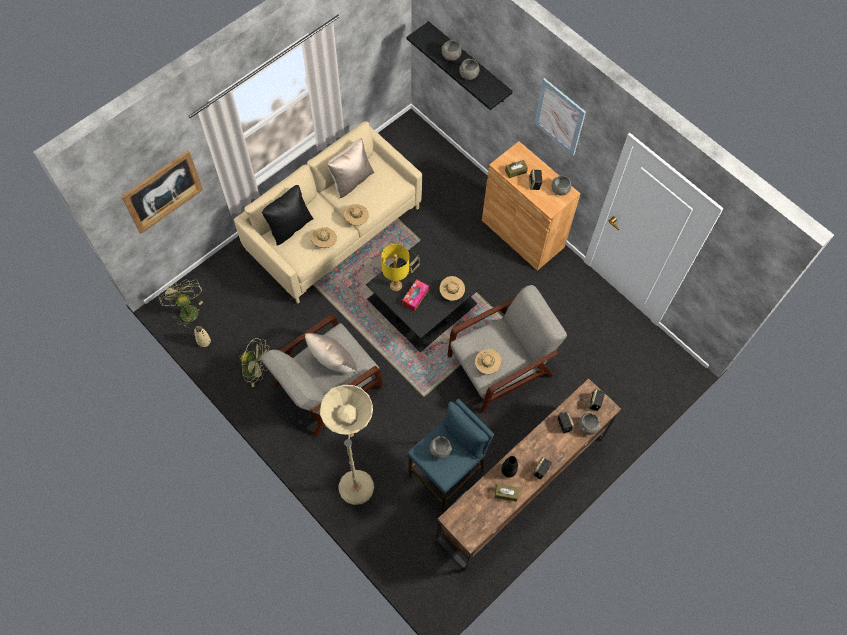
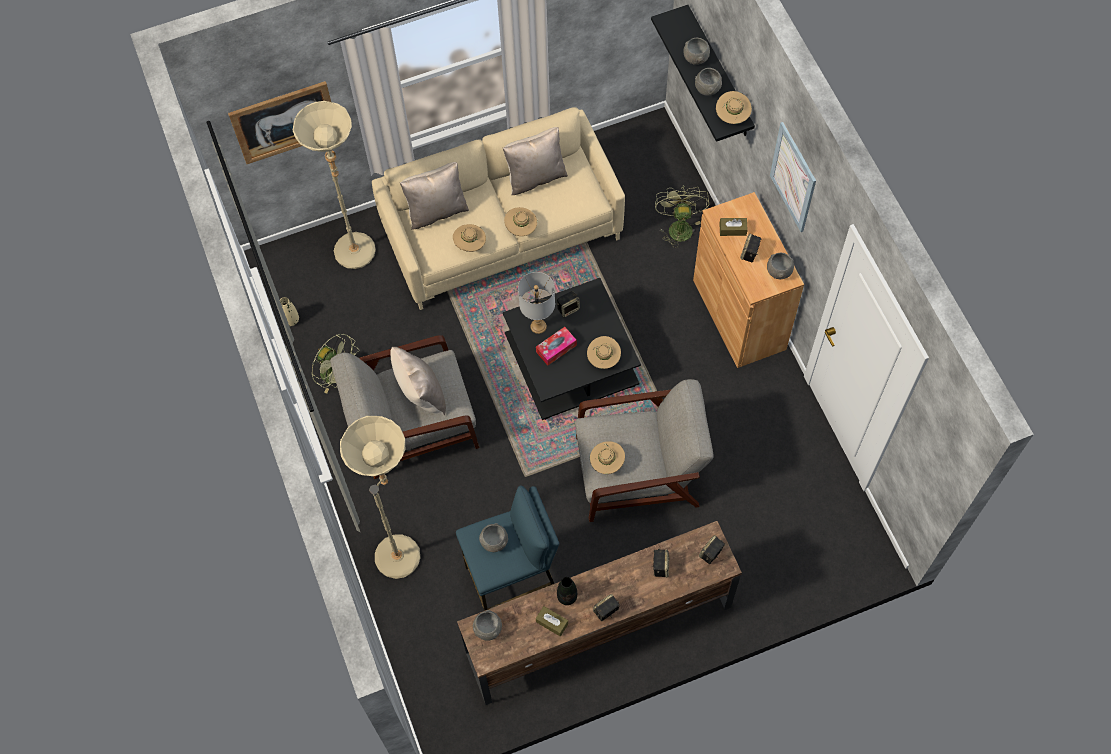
camera: 25 degrees right, 0 degrees up
green fan [158,279,203,328] -> green fan moved to [655,186,709,248]
black pillow [262,185,314,246] -> beige pillow [400,162,469,229]
yellow table lamp [381,244,409,291] -> grey table lamp [518,272,555,334]
grey bowl [578,413,600,435] -> grey bowl moved to [473,610,502,641]
none -> beige floor lamp [292,101,376,269]
none -> beige hat [716,91,752,124]

